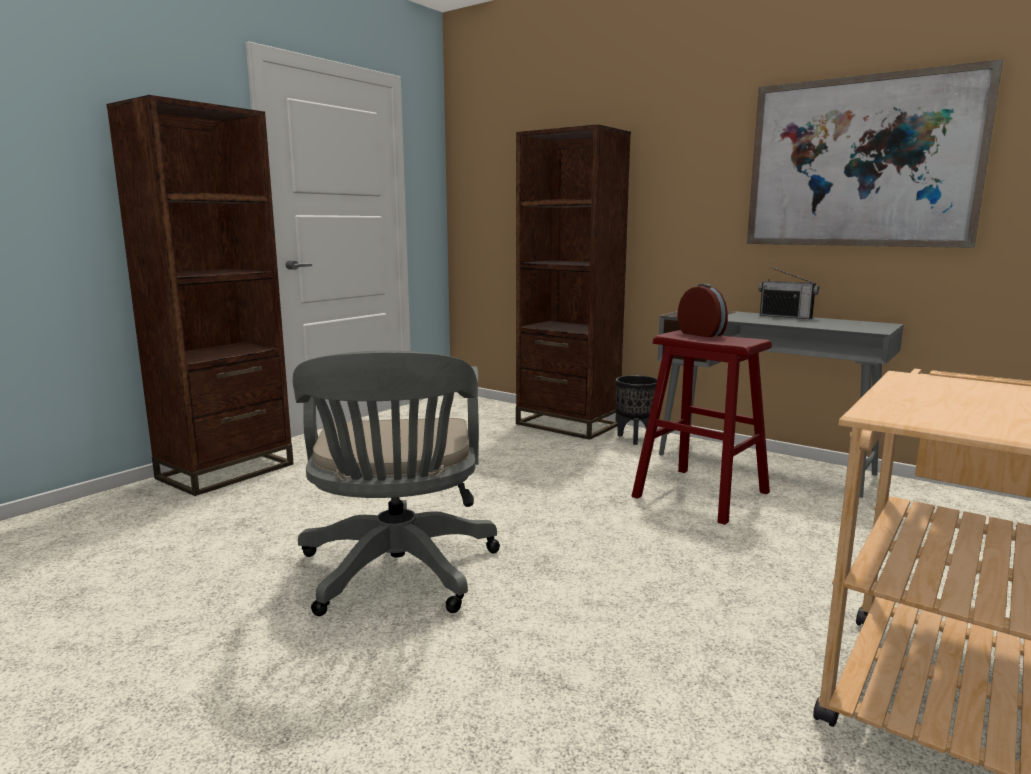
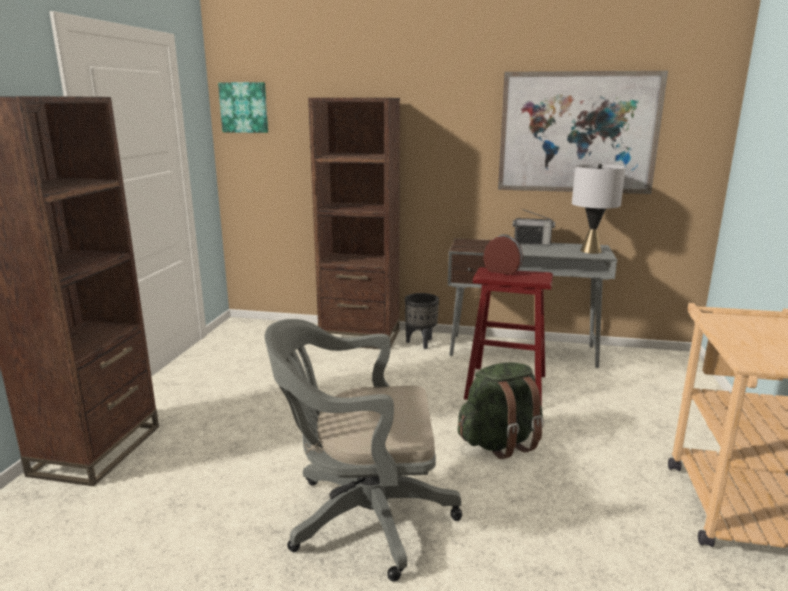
camera: 25 degrees left, 5 degrees up
grey office chair [293,351,500,616] -> grey office chair turned 120 degrees clockwise [265,319,462,582]
none -> picture [218,82,268,133]
none -> green backpack [458,362,543,459]
none -> grey table lamp [572,163,625,254]

